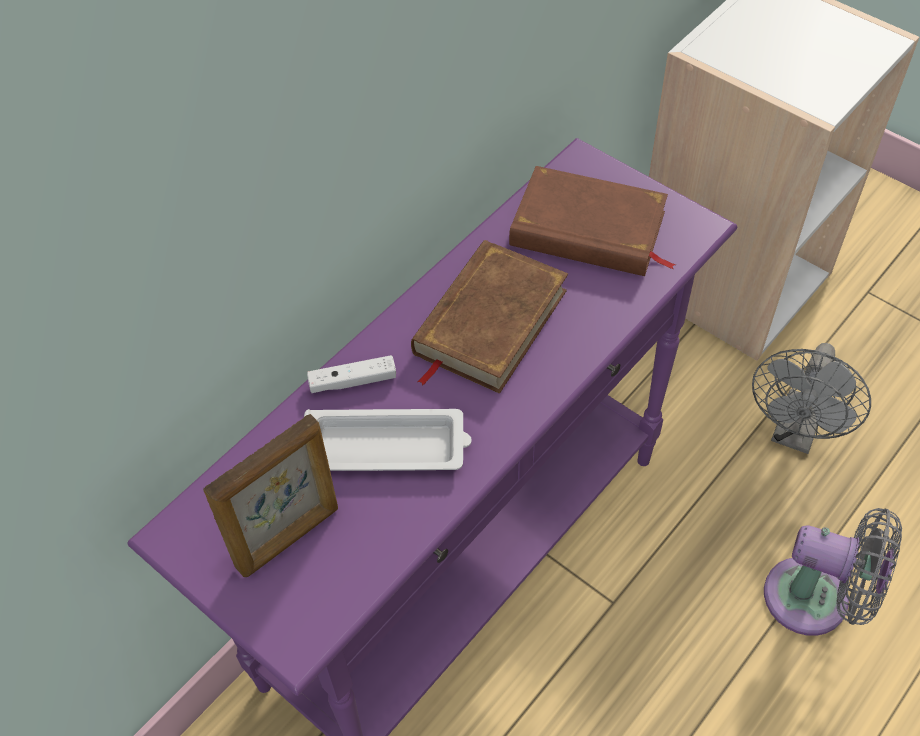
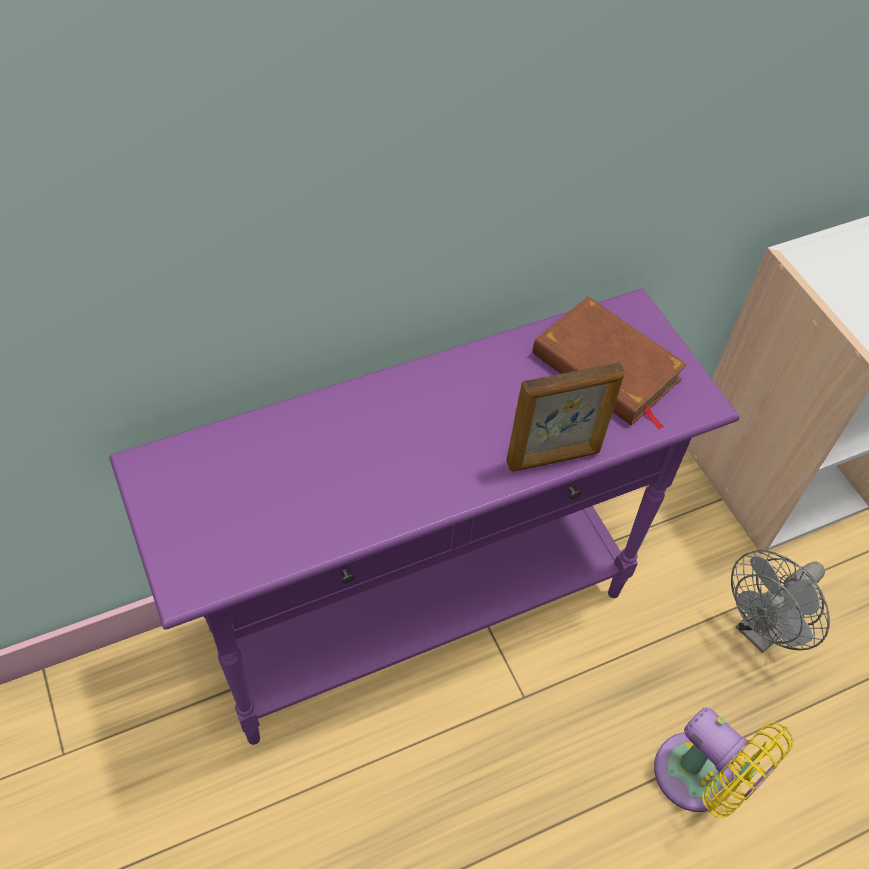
camera: 20 degrees right, 0 degrees up
picture frame [203,414,338,577] -> picture frame moved to [506,362,625,471]
white tray [304,409,472,471] -> none
white game controller [307,355,396,393] -> none
brown book [411,240,568,394] -> none
grey fan [764,508,902,636] -> yellow fan [654,707,794,818]

